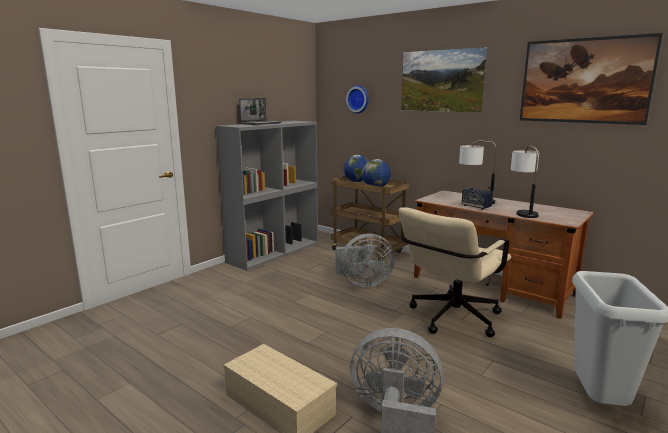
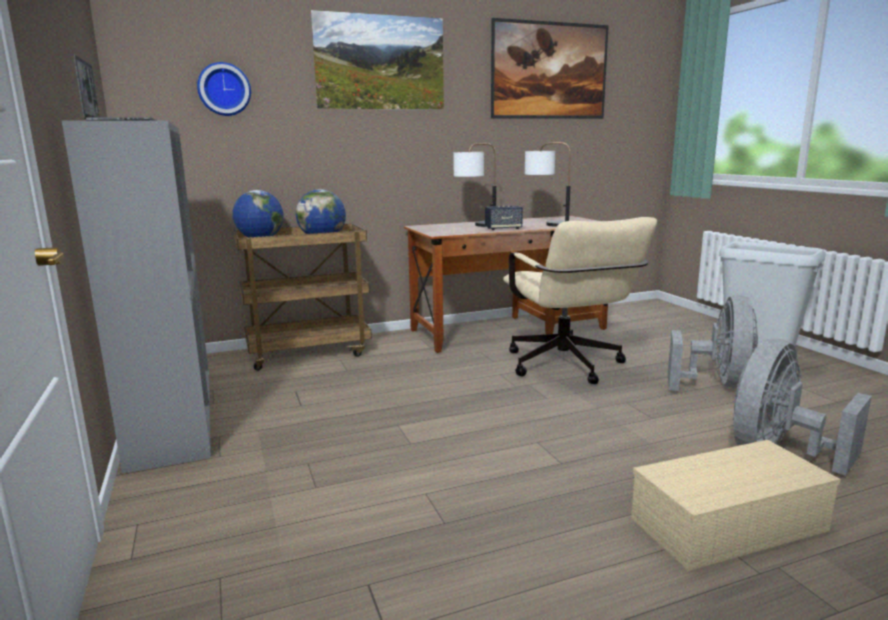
camera: 60 degrees left, 0 degrees up
grey fan [336,233,395,287] -> grey fan moved to [668,295,758,391]

